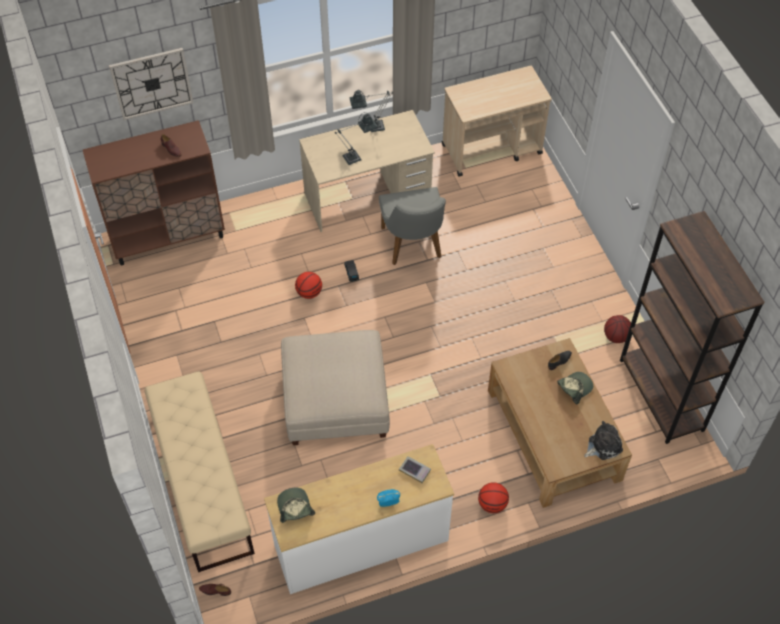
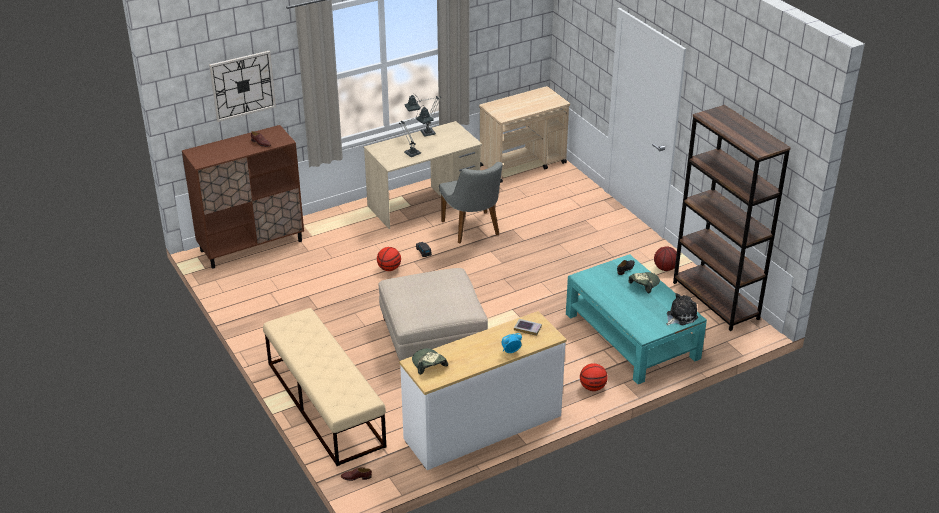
camera: 10 degrees left, 20 degrees down
brown coffee table [488,338,632,508] -> turquoise coffee table [566,254,707,384]

